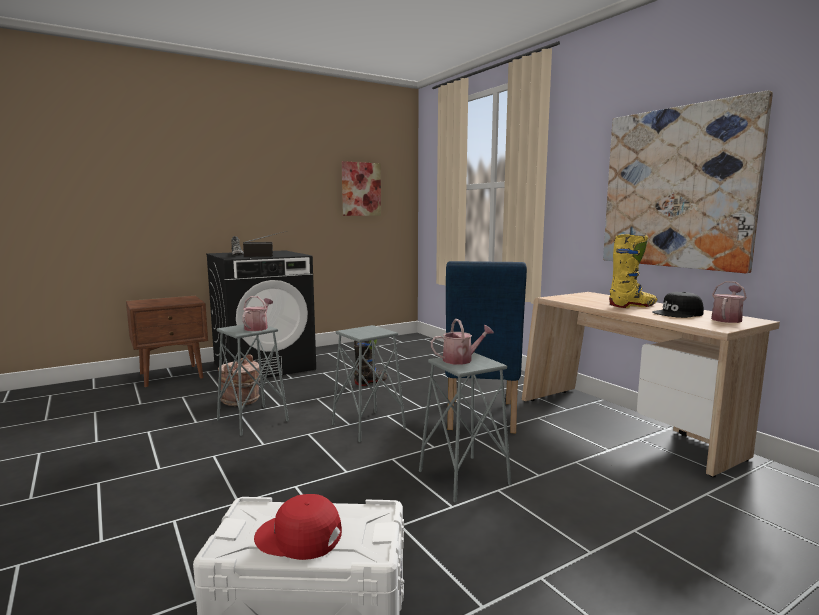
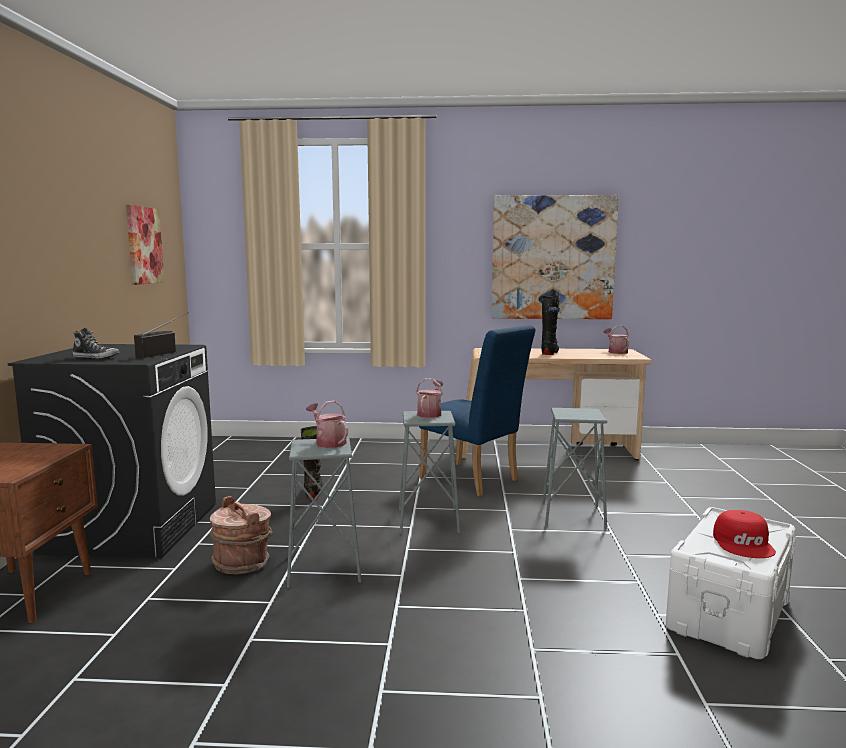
camera: 55 degrees left, 0 degrees up
red cap [254,494,342,560] -> red cap turned 45 degrees counterclockwise [713,510,776,558]
watering can [431,319,494,365] -> watering can moved to [416,378,443,418]
yellow boot [609,234,657,308] -> black boot [541,296,560,355]
black cap [653,292,704,318] -> none

